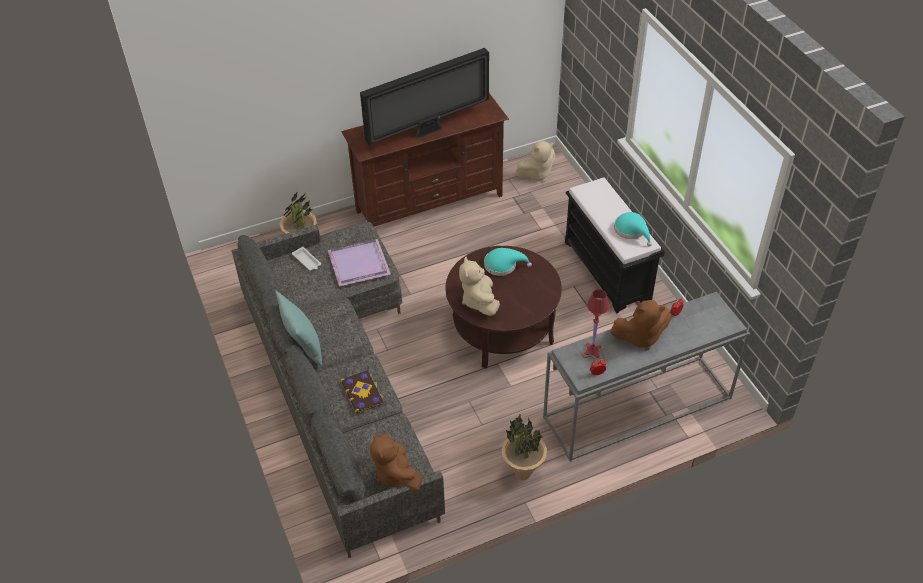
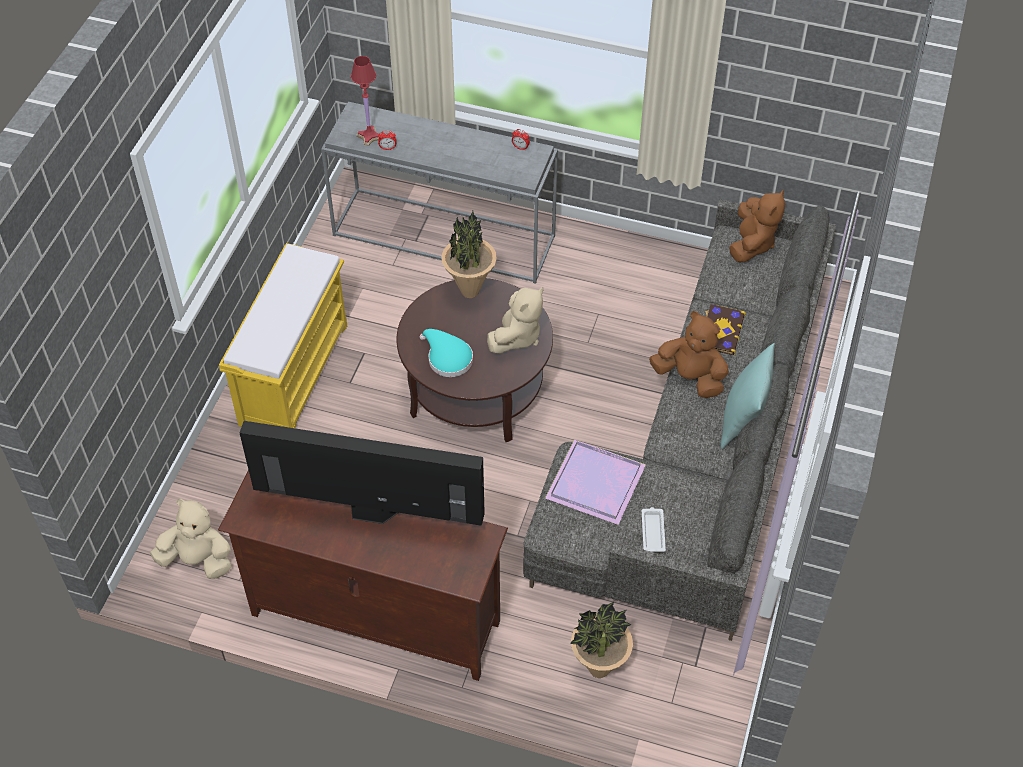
camera: 140 degrees left, 5 degrees up
potted plant [502,415,547,480] -> potted plant moved to [441,211,497,298]
black bench [565,177,665,313] -> yellow bench [219,243,347,428]
red table lamp [582,289,610,360] -> red table lamp moved to [351,56,379,146]
brown plush toy [610,300,672,351] -> brown plush toy moved to [649,311,729,398]
turquoise hat [614,212,652,246] -> none

